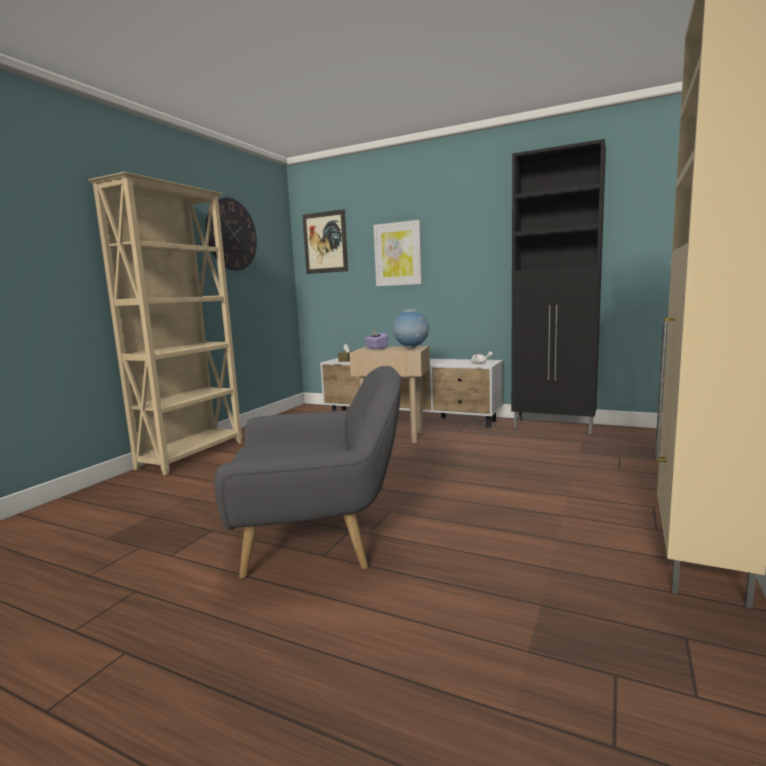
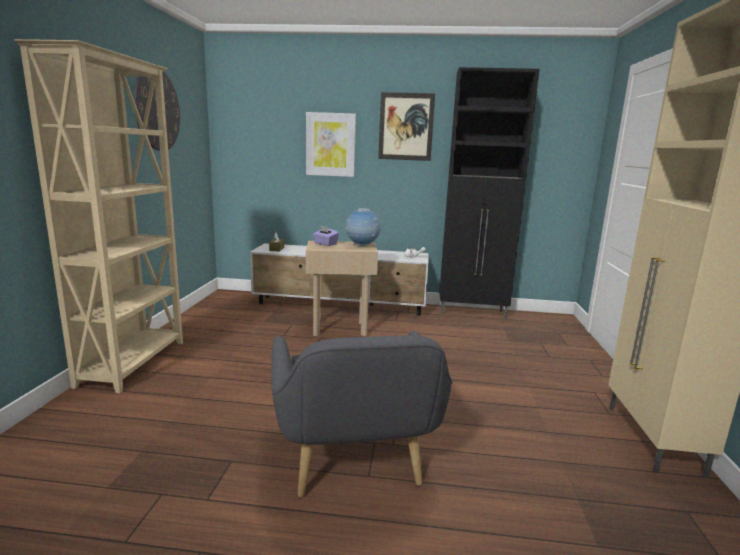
camera: 20 degrees left, 5 degrees up
grey armchair [215,366,402,579] -> grey armchair turned 105 degrees clockwise [271,331,453,498]
picture [302,209,348,274] -> picture moved to [378,92,435,161]

